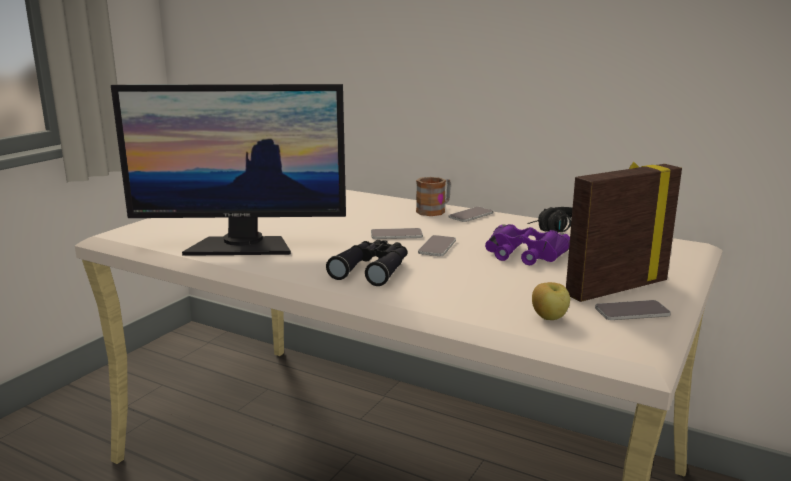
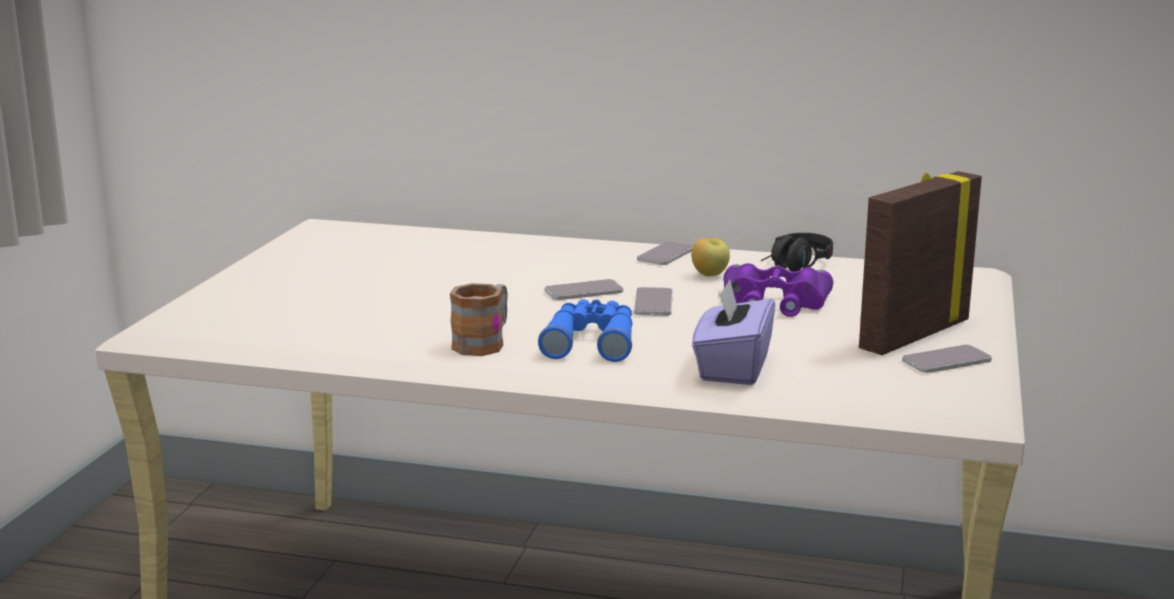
camera: 15 degrees left, 0 degrees up
monitor [111,84,346,256] -> none
black binoculars [326,240,408,286] -> blue binoculars [538,299,632,362]
mug [416,177,451,216] -> mug moved to [450,283,508,356]
apple [532,282,570,320] -> apple moved to [691,238,730,276]
none -> purple tissue box [692,280,775,385]

